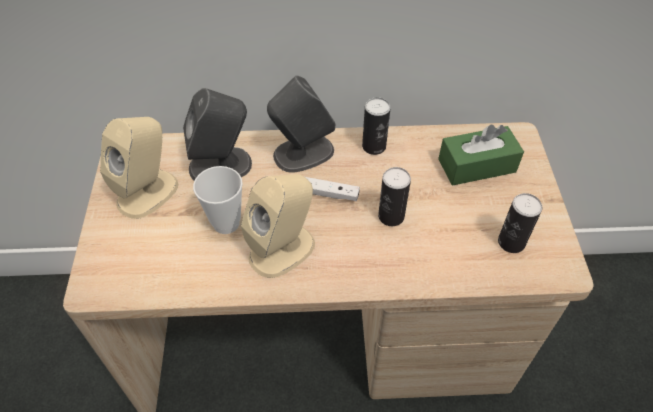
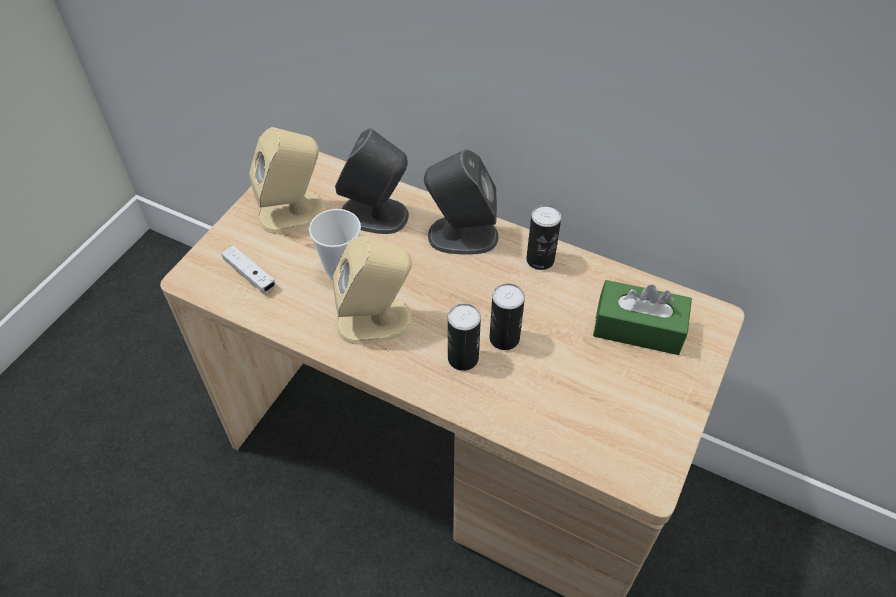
camera: 30 degrees right, 0 degrees up
white game controller [305,177,360,201] -> white game controller moved to [222,246,276,293]
can [498,193,542,253] -> can moved to [448,303,481,371]

